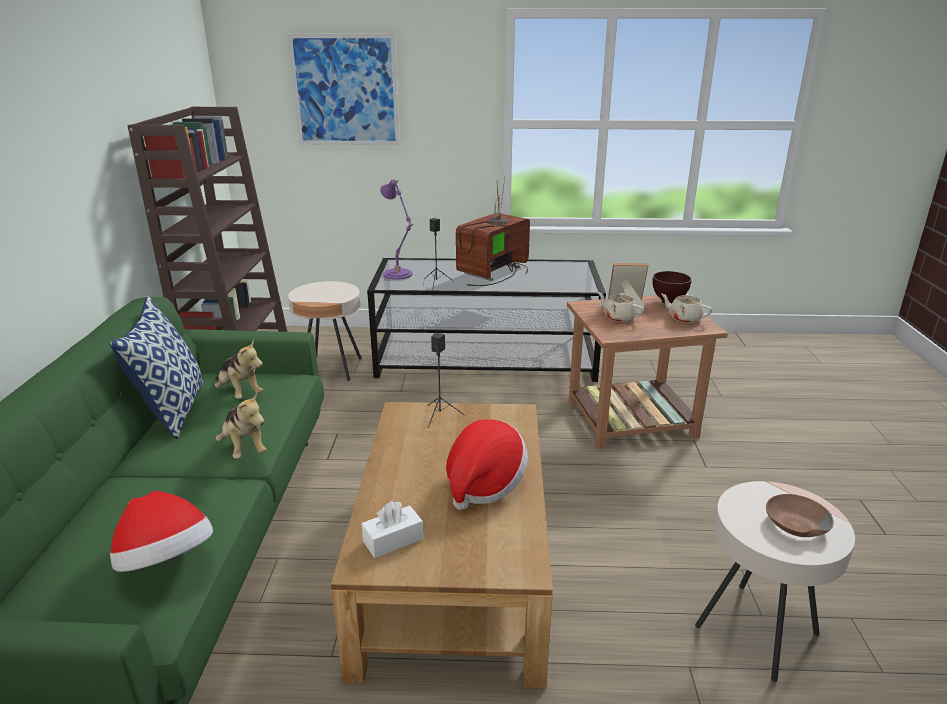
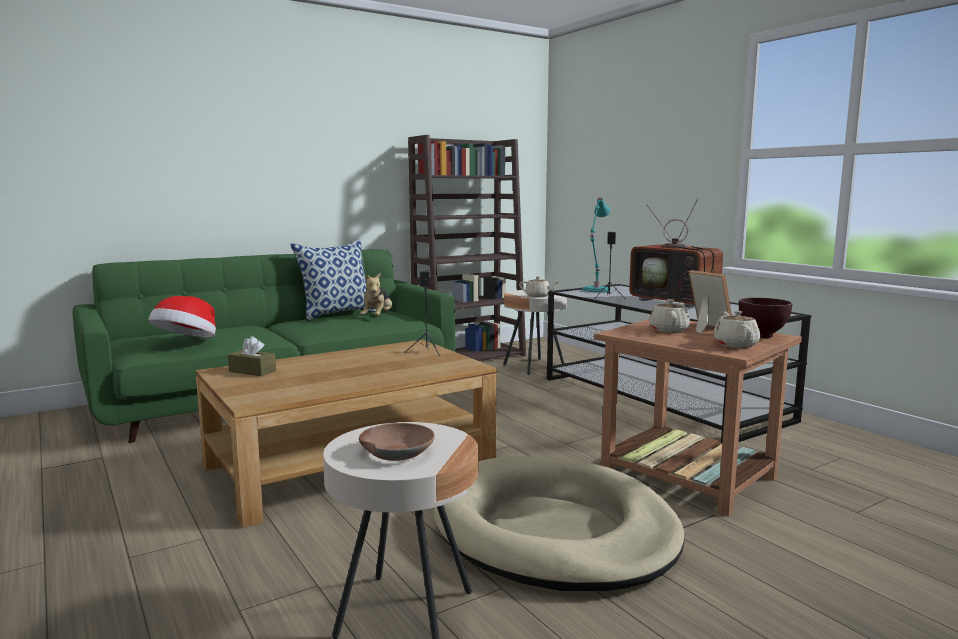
camera: 55 degrees right, 15 degrees down
plush toy [216,392,267,459] -> none
picture [288,34,400,145] -> none
white tissue box [361,501,423,558] -> brown tissue box [228,336,276,376]
purple table lamp [380,180,414,280] -> turquoise table lamp [583,197,611,292]
hat [446,419,528,510] -> none
television [456,177,530,286] -> television turned 135 degrees counterclockwise [629,199,723,308]
none -> beige dog bed [434,456,685,591]
none -> beige teapot [519,276,560,297]

